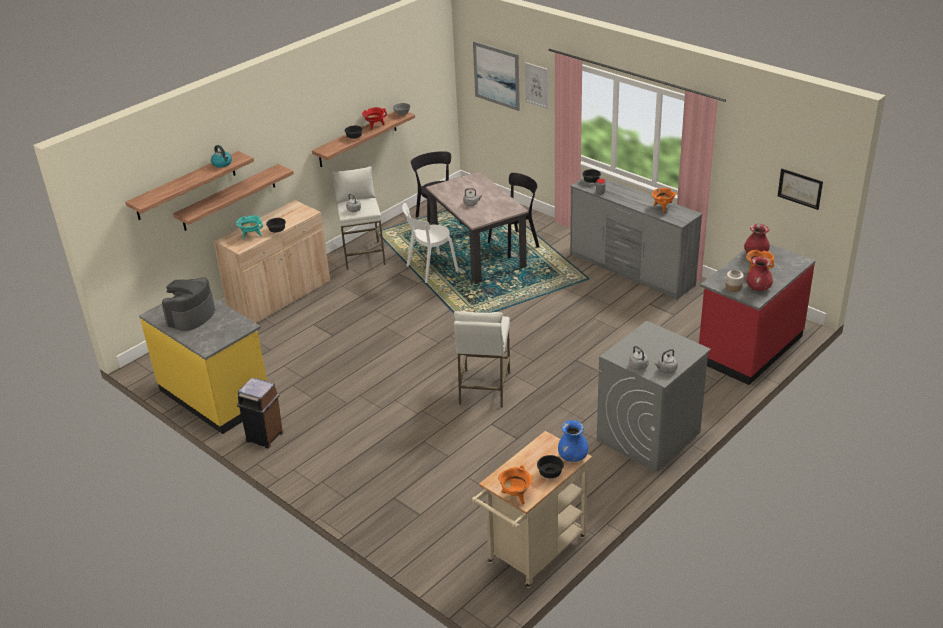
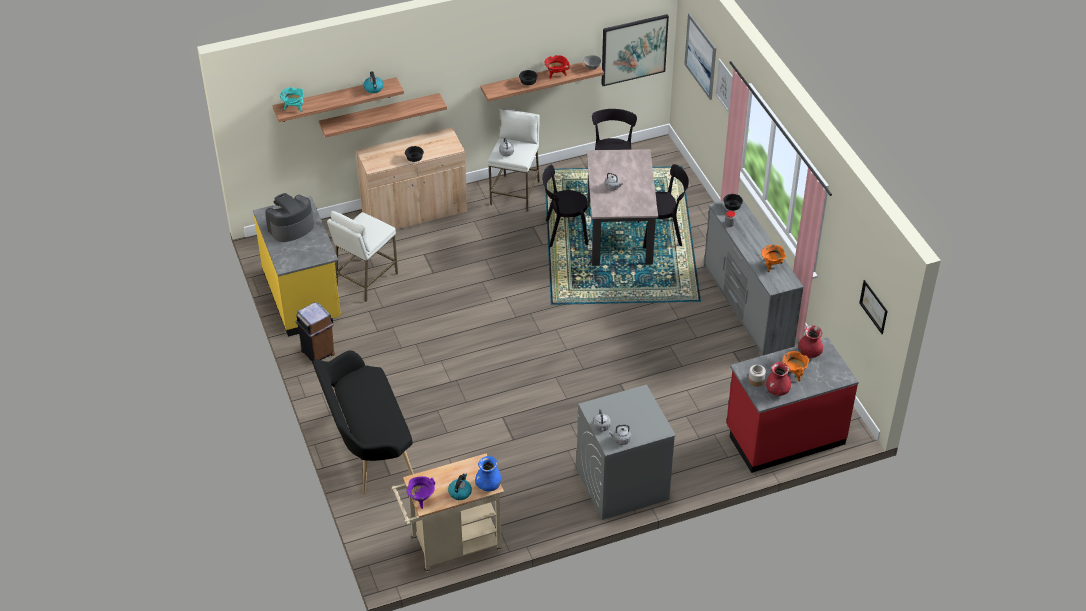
camera: 25 degrees right, 10 degrees up
turquoise cooking pot [236,215,263,239] -> turquoise cooking pot moved to [280,87,304,112]
white chair [402,203,459,283] -> black chair [542,165,588,247]
white stool [454,311,510,407] -> white stool moved to [327,211,398,302]
orange cooking pot [498,465,532,504] -> purple cooking pot [407,476,435,509]
black bowl [537,455,564,478] -> kettle [448,473,472,500]
none -> black bench [313,350,414,494]
none -> picture [601,14,669,86]

